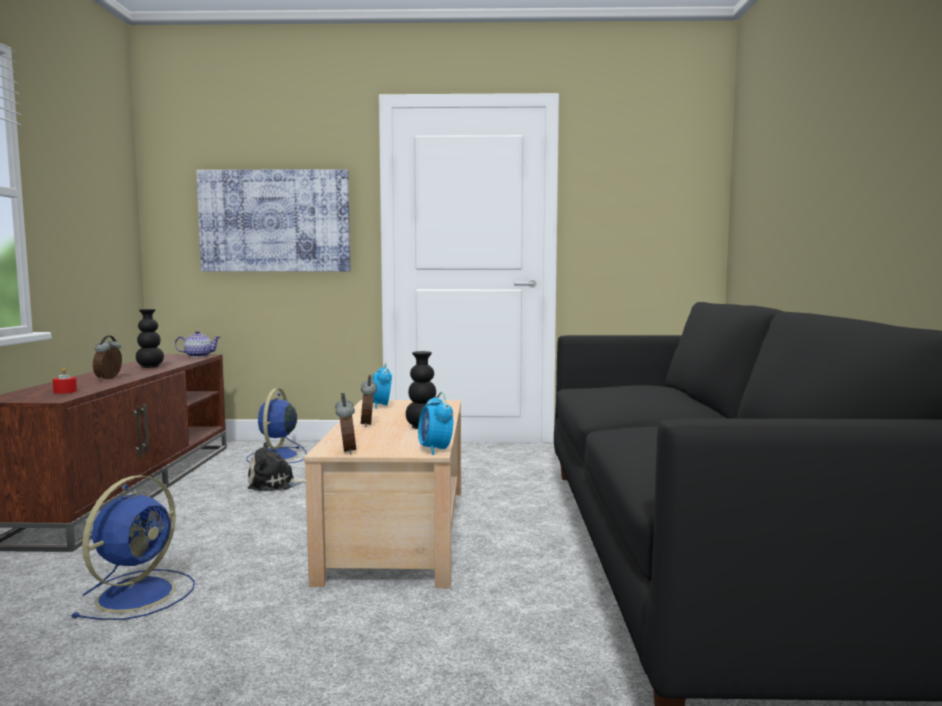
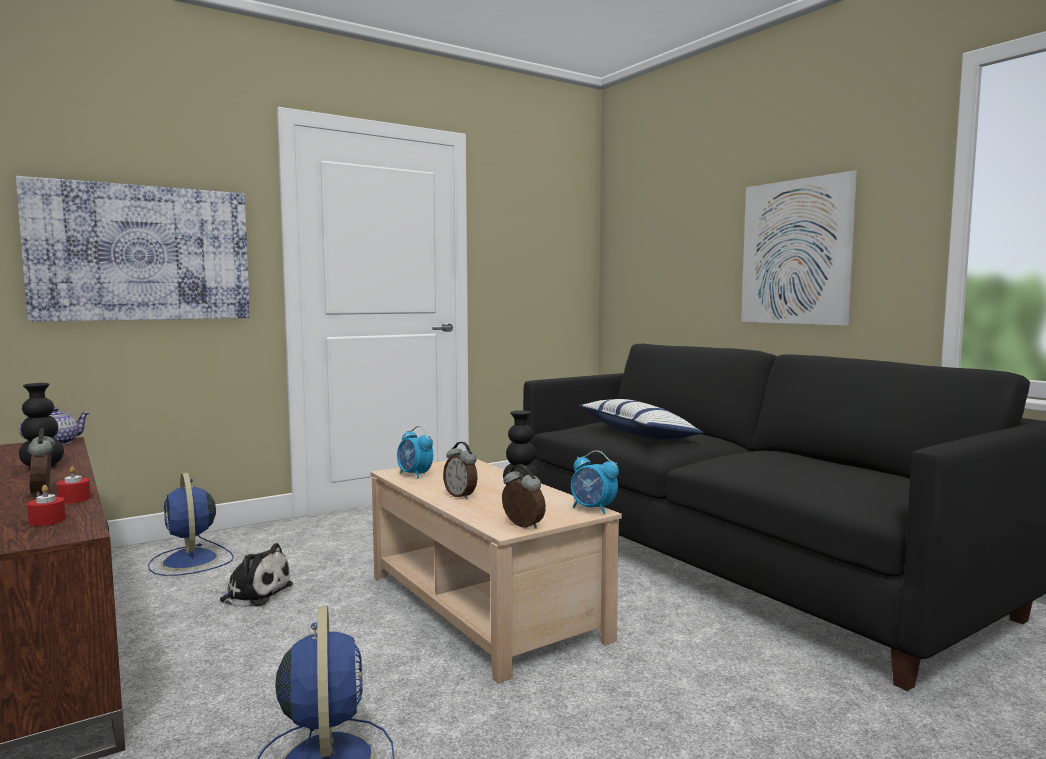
camera: 35 degrees left, 0 degrees up
plush toy [248,442,306,491] -> plush toy turned 120 degrees counterclockwise [210,543,293,607]
none -> red candle [57,467,91,503]
none -> pillow [579,399,703,439]
none -> picture [741,171,857,326]

